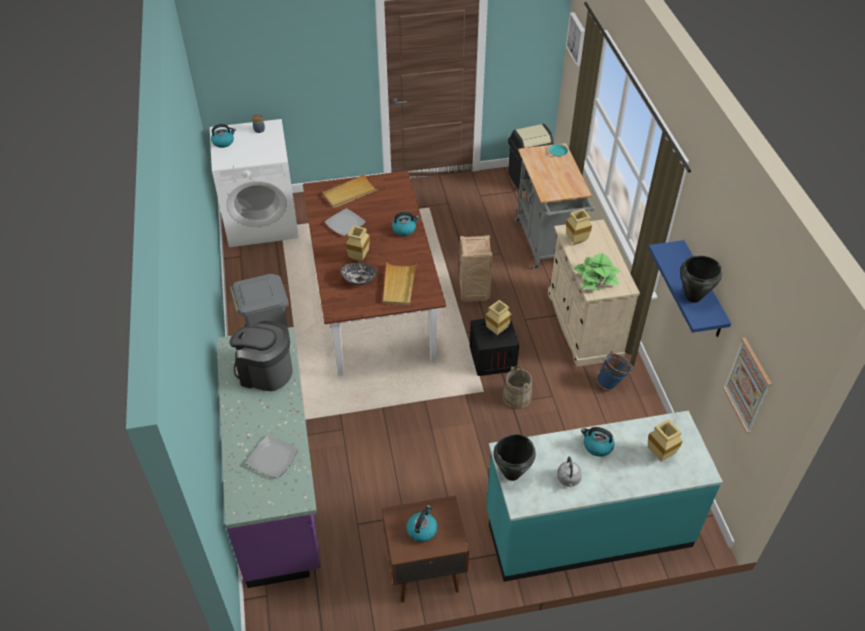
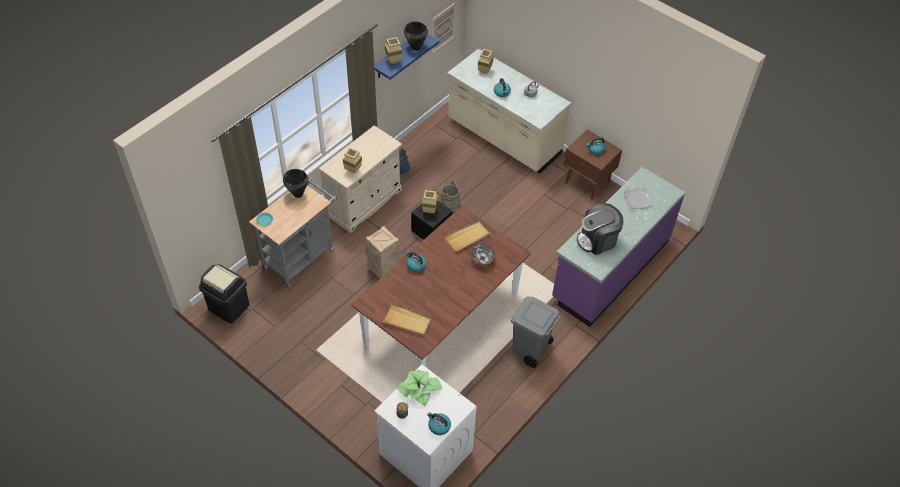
camera: 130 degrees left, 5 degrees up
coffee machine [229,321,293,391] -> coffee machine turned 90 degrees clockwise [577,203,623,255]
plate [325,208,366,236] -> none
beige vase [346,225,370,261] -> beige vase moved to [385,37,402,64]
turquoise counter [486,411,723,582] -> beige counter [447,49,571,173]
black cooking pot [493,434,536,481] -> black cooking pot moved to [283,169,309,198]
picture [566,12,585,66] -> none
potted plant [573,253,620,291] -> potted plant moved to [397,370,442,406]

